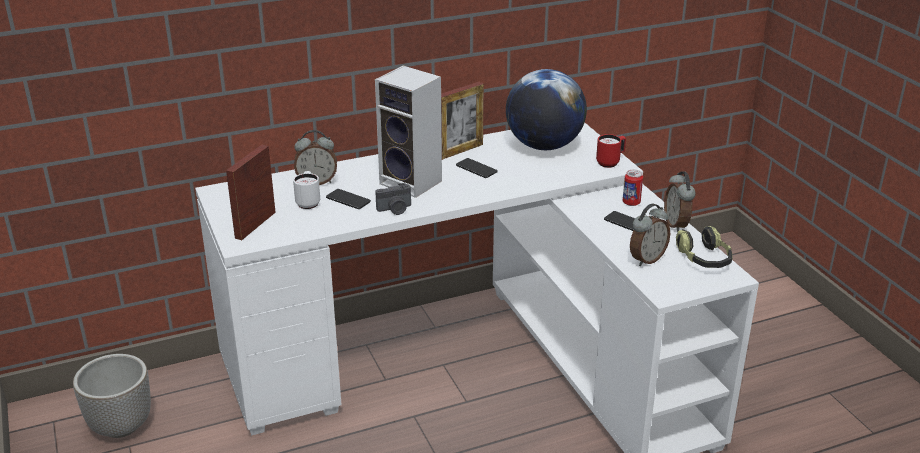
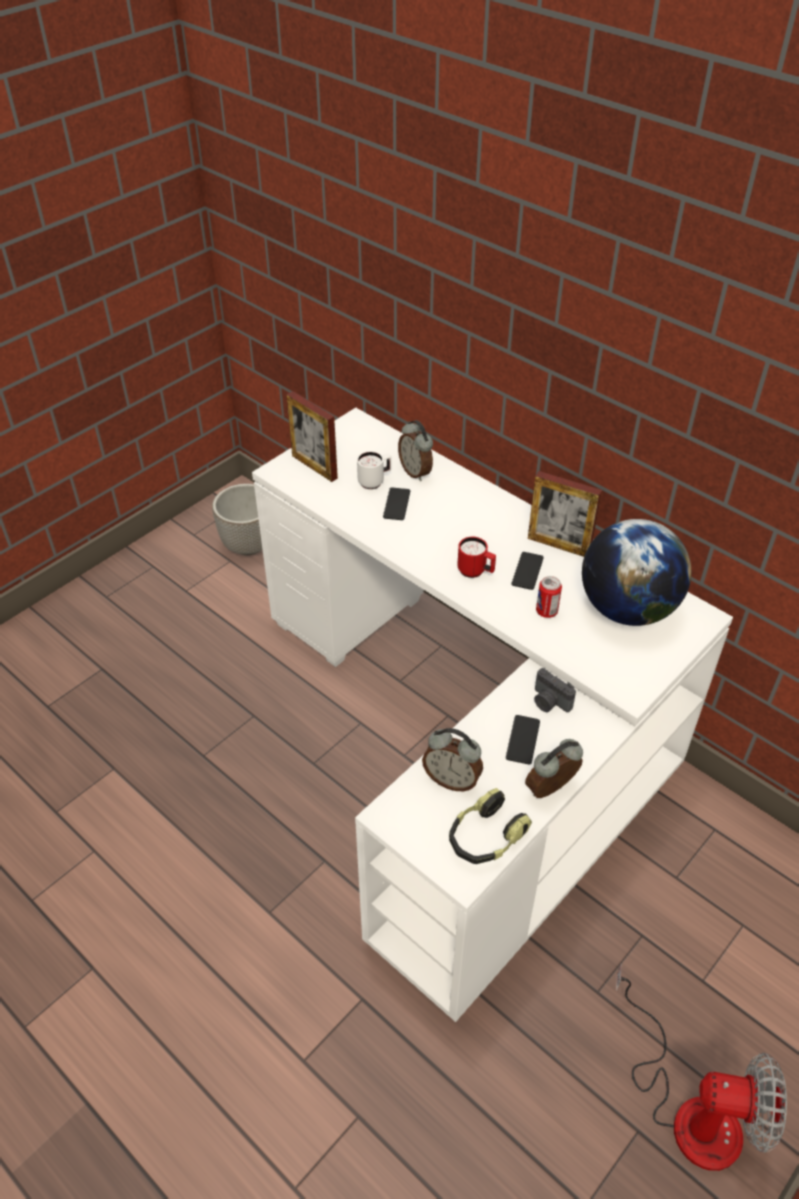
camera: 65 degrees right, 15 degrees up
picture frame [226,145,276,240] -> picture frame turned 135 degrees counterclockwise [286,391,338,482]
speaker [375,66,442,198] -> none
camera [375,183,411,215] -> camera moved to [534,668,576,712]
red mug [596,134,626,168] -> red mug moved to [458,537,496,578]
can [623,170,643,206] -> can moved to [536,576,562,618]
none -> fan [616,964,787,1171]

